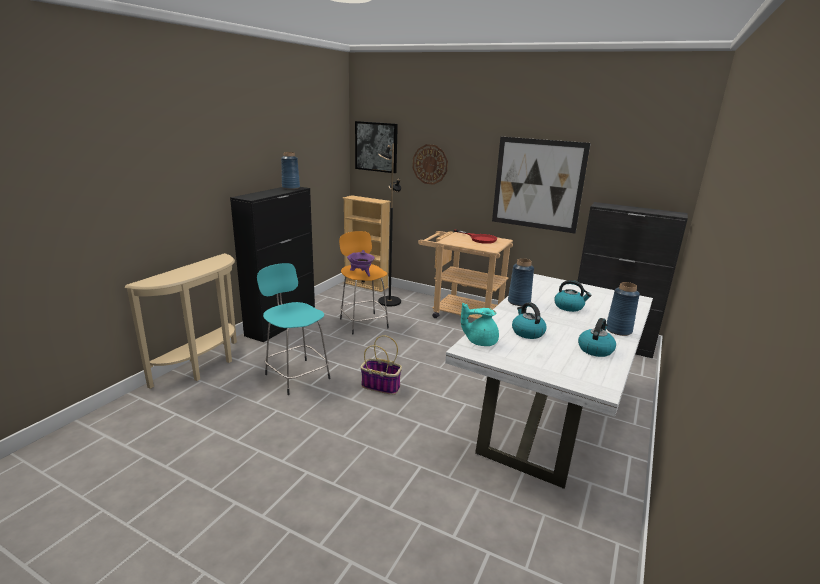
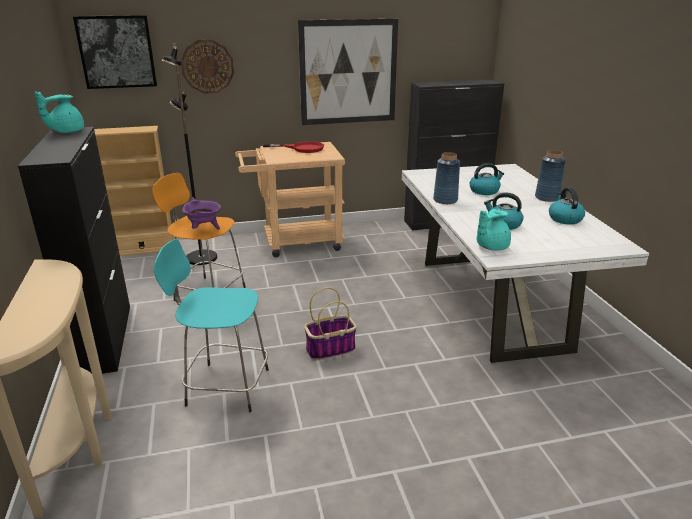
camera: 40 degrees left, 5 degrees up
blue vase [281,152,300,189] -> turquoise teapot [34,91,84,133]

